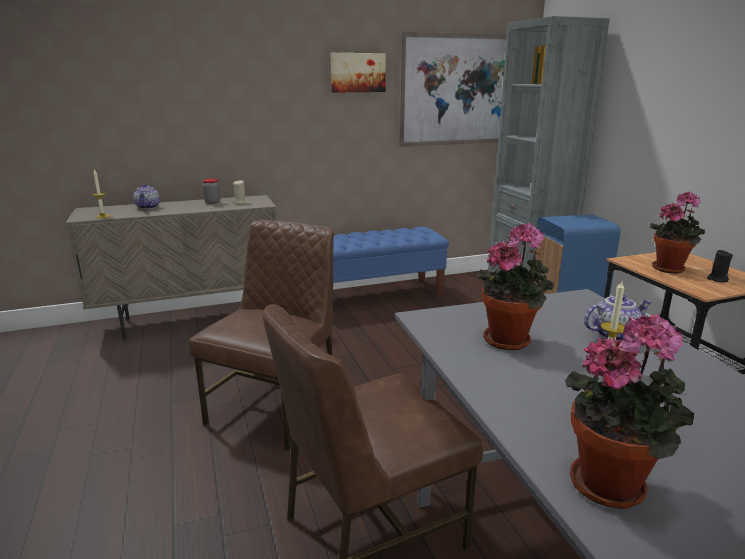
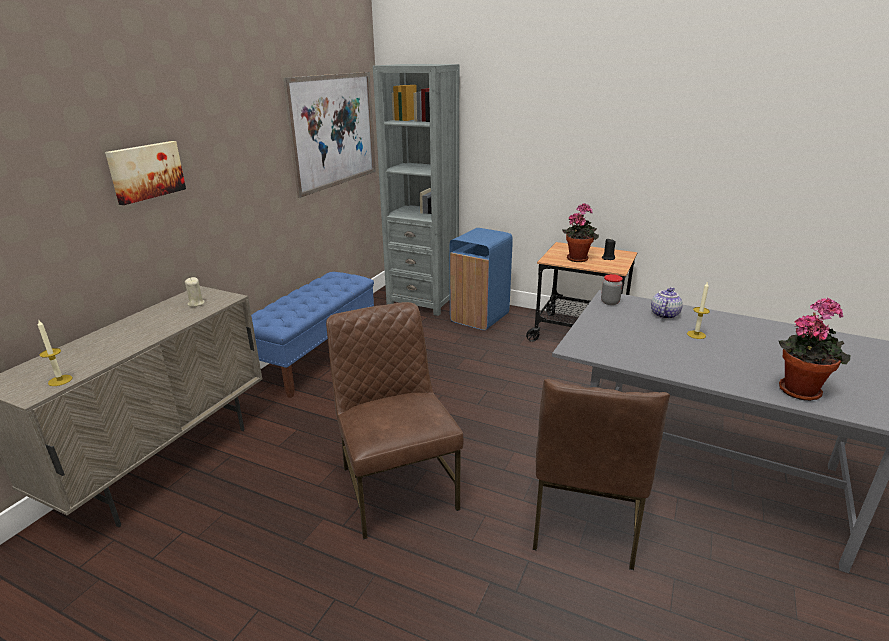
camera: 45 degrees left, 5 degrees up
teapot [133,184,160,209] -> none
jar [203,179,221,204] -> jar moved to [601,274,623,305]
picture [331,53,386,93] -> picture moved to [105,141,186,205]
potted plant [477,222,554,350] -> none

